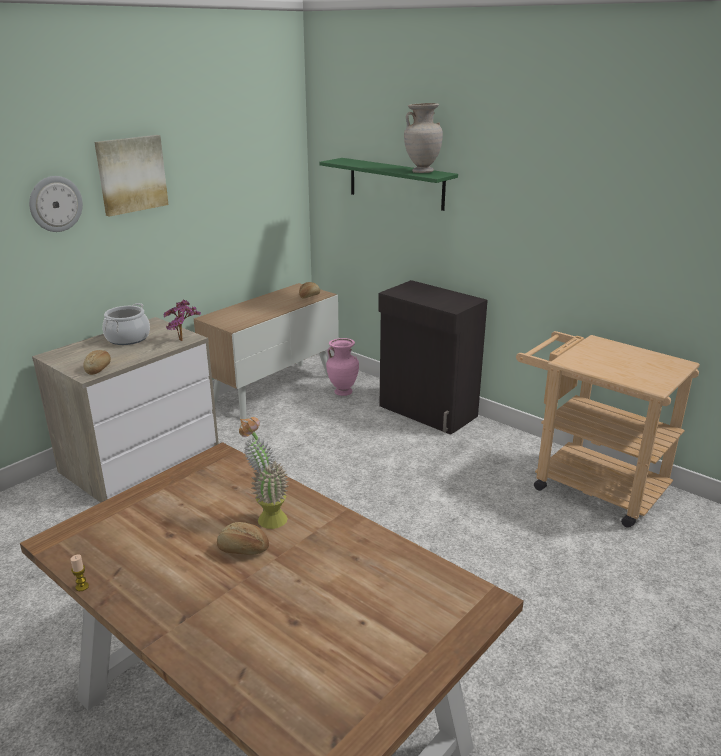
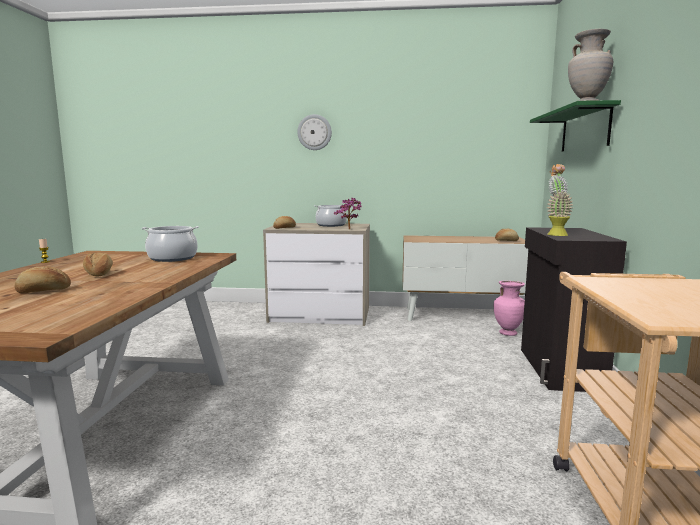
camera: 55 degrees right, 15 degrees down
picture [94,135,169,217] -> none
potted plant [239,417,289,529] -> potted plant moved to [546,164,573,236]
none -> bread [15,266,71,293]
none -> cooking pot [142,226,199,262]

